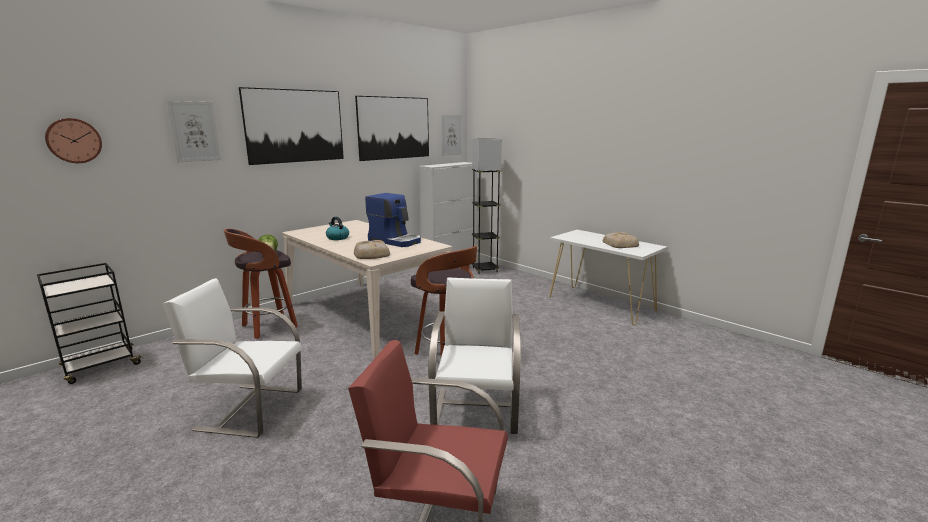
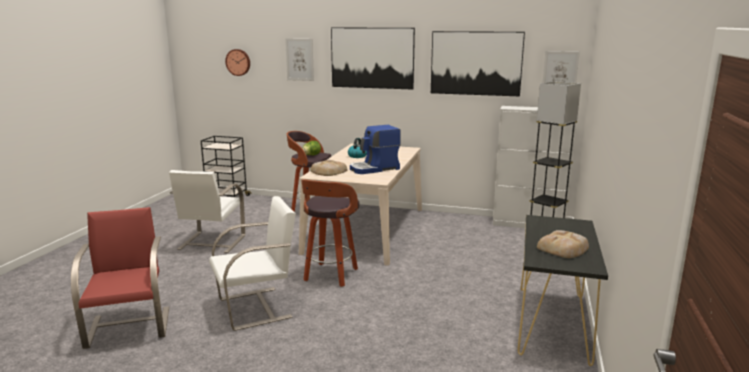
camera: 60 degrees right, 0 degrees up
white chair [162,278,302,438] -> white chair turned 150 degrees counterclockwise [169,170,245,253]
coffee machine [365,193,421,247] -> coffee machine turned 60 degrees clockwise [350,125,401,174]
white console table [549,230,667,325] -> black console table [518,215,608,366]

